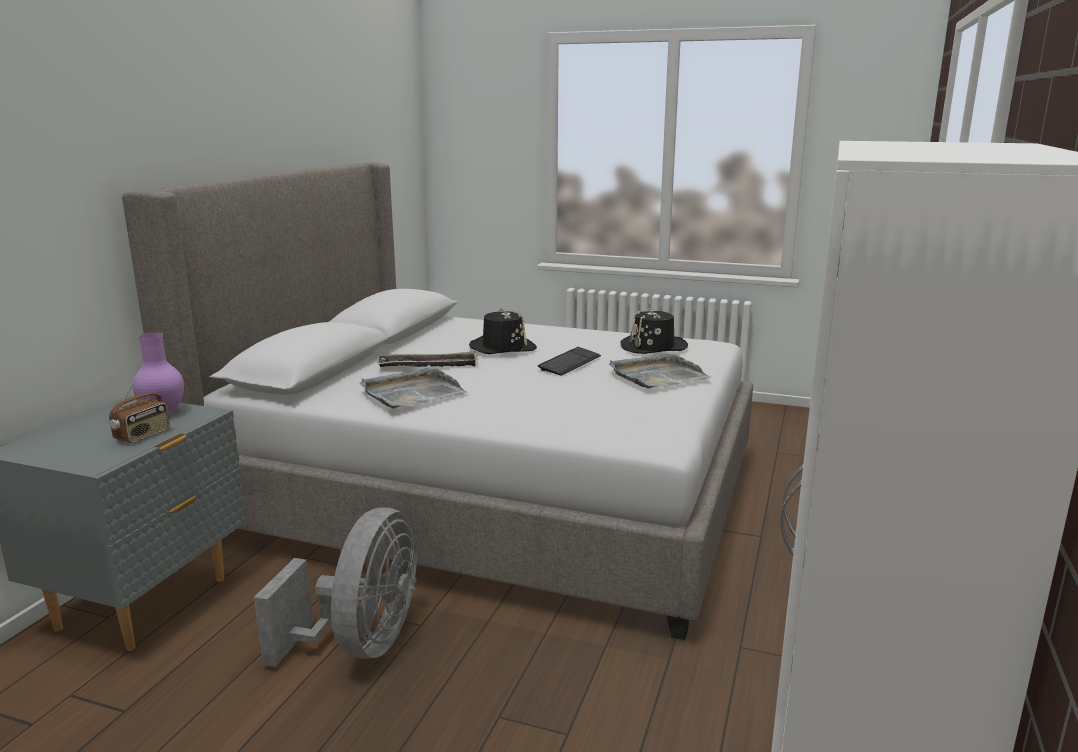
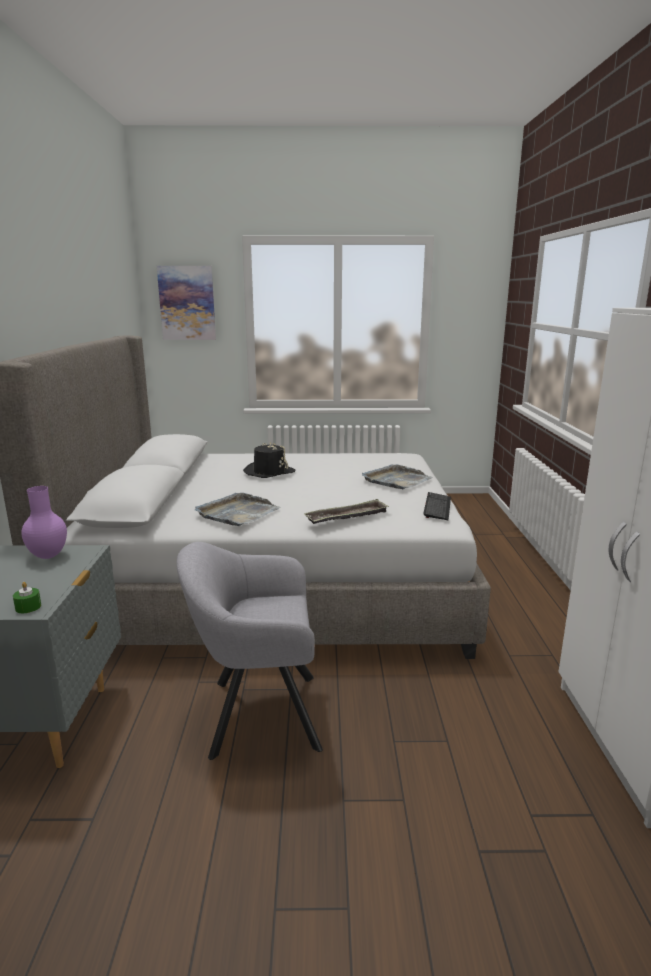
camera: 20 degrees left, 0 degrees up
radio [109,377,170,443] -> none
grey fan [254,507,417,667] -> grey armchair [177,542,323,760]
tray [378,351,478,367] -> tray moved to [304,499,389,524]
keyboard [538,347,601,376] -> keyboard moved to [423,492,451,521]
black hat [620,307,688,354] -> none
none -> green candle [13,582,41,613]
none -> picture [157,266,216,340]

